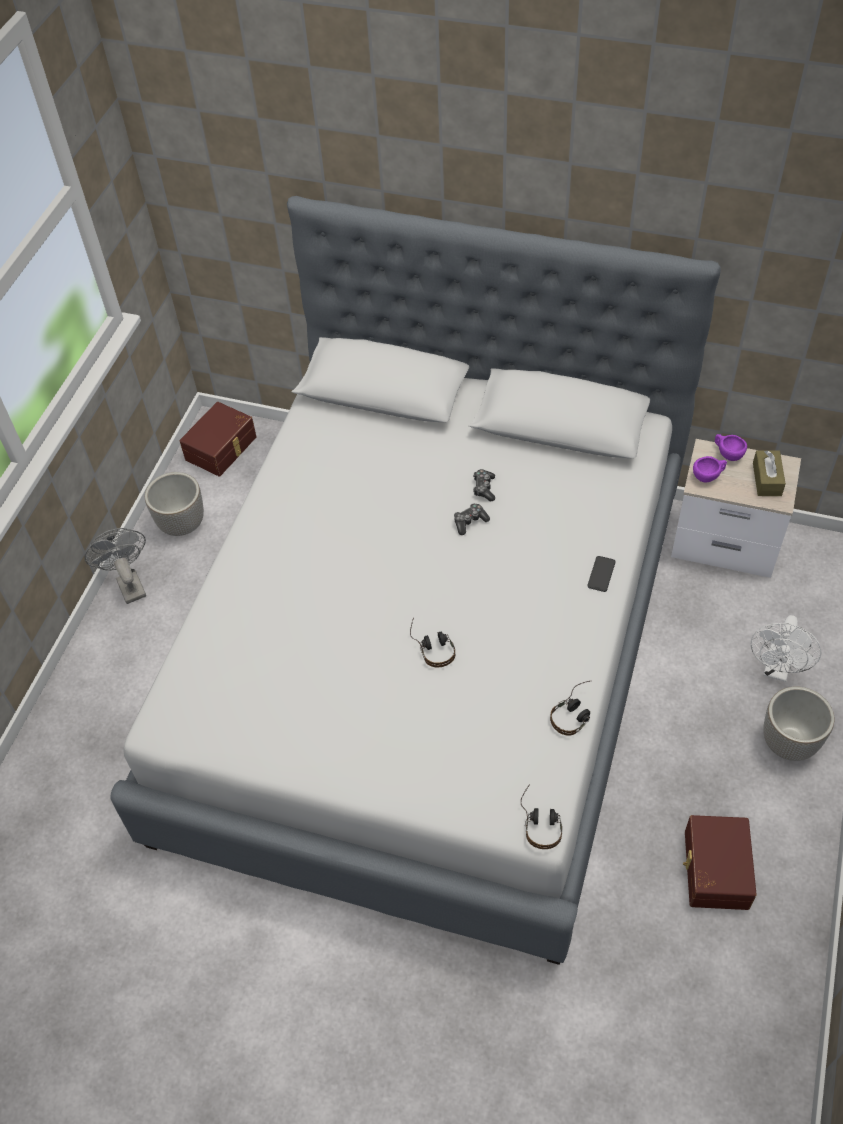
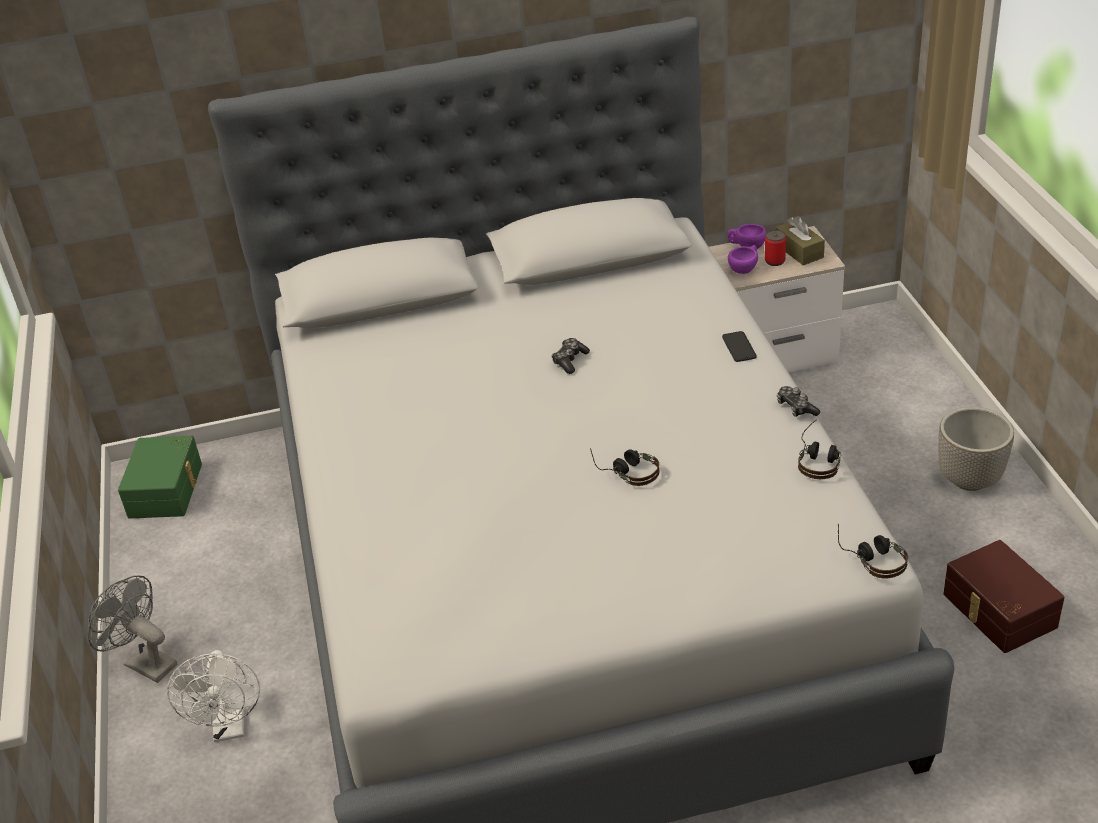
camera: 30 degrees left, 15 degrees down
planter [145,472,204,536] -> none
brown storage box [180,402,256,476] -> green storage box [118,436,202,519]
game controller [473,469,495,501] -> game controller moved to [777,386,820,417]
white fan [751,615,821,682] -> white fan moved to [167,650,260,742]
none -> can [765,230,786,266]

